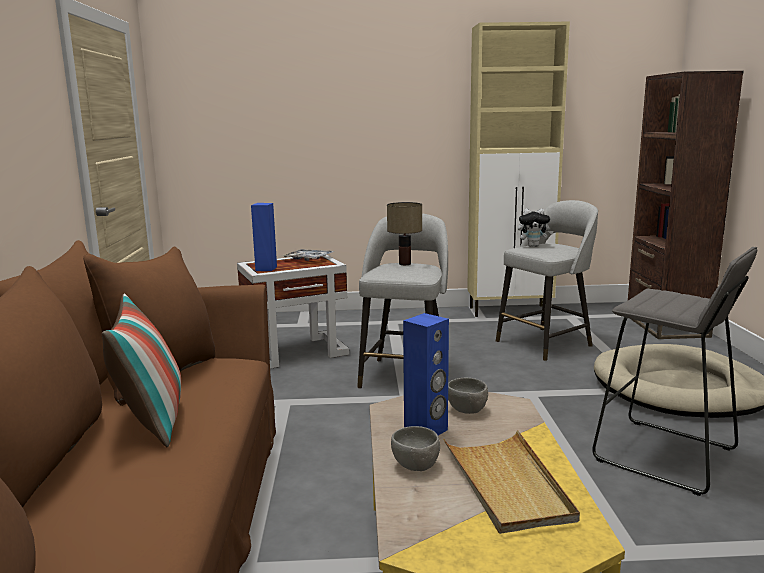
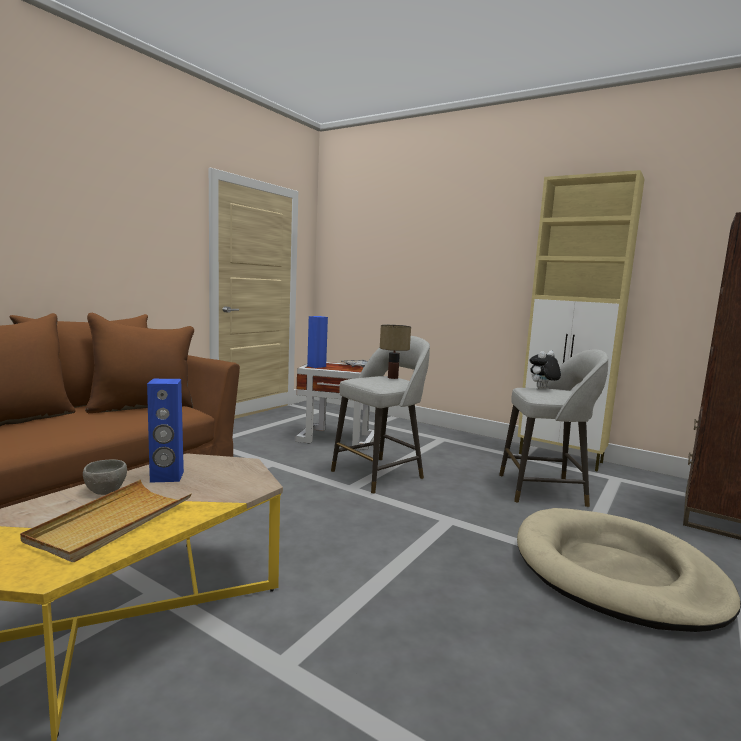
camera: 35 degrees right, 5 degrees down
pillow [102,294,181,448] -> none
grey bowl [448,378,488,414] -> none
plush toy [518,209,553,247] -> plush toy turned 105 degrees clockwise [530,351,561,389]
grey stool [592,247,757,496] -> none

